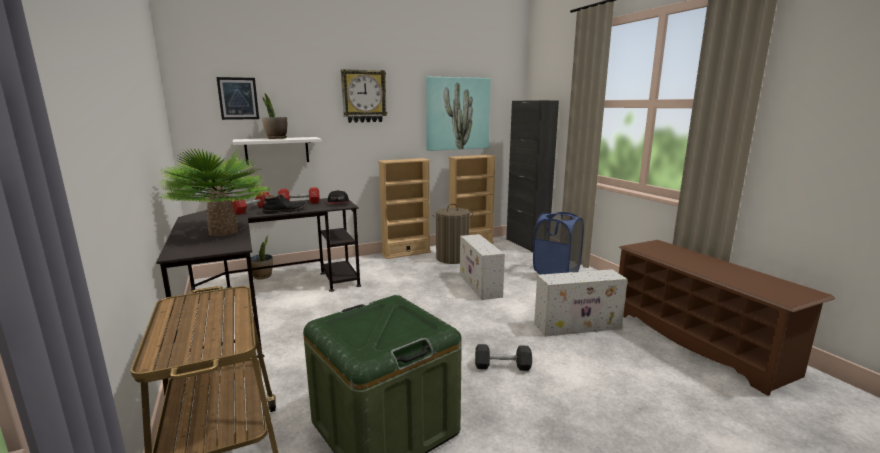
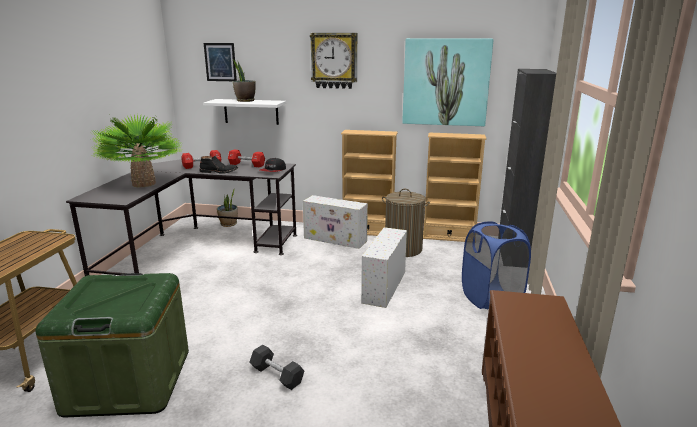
camera: 35 degrees right, 5 degrees up
white storage box [534,269,628,336] -> white storage box moved to [303,195,368,249]

